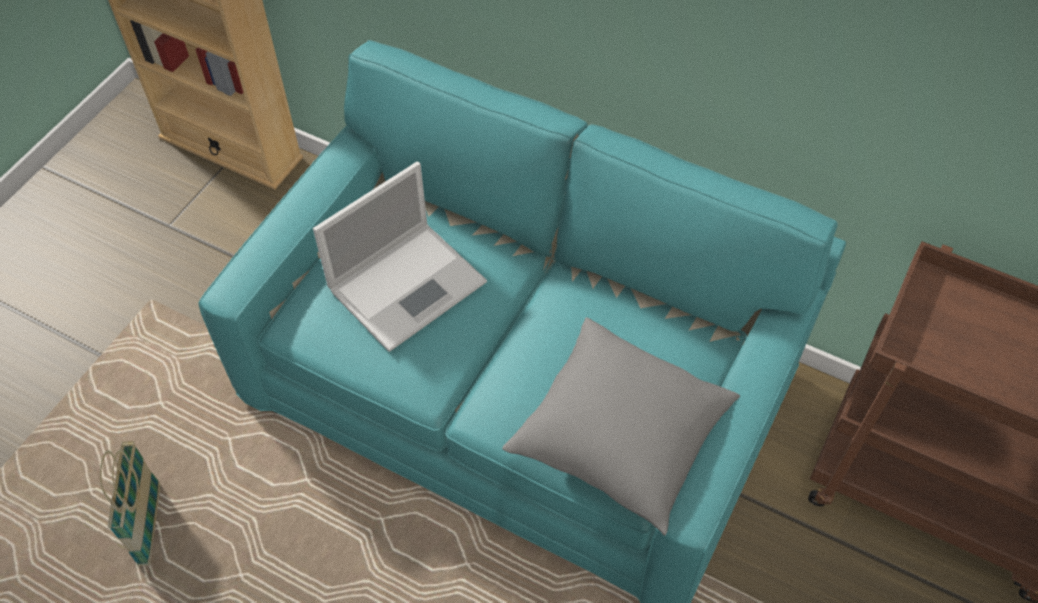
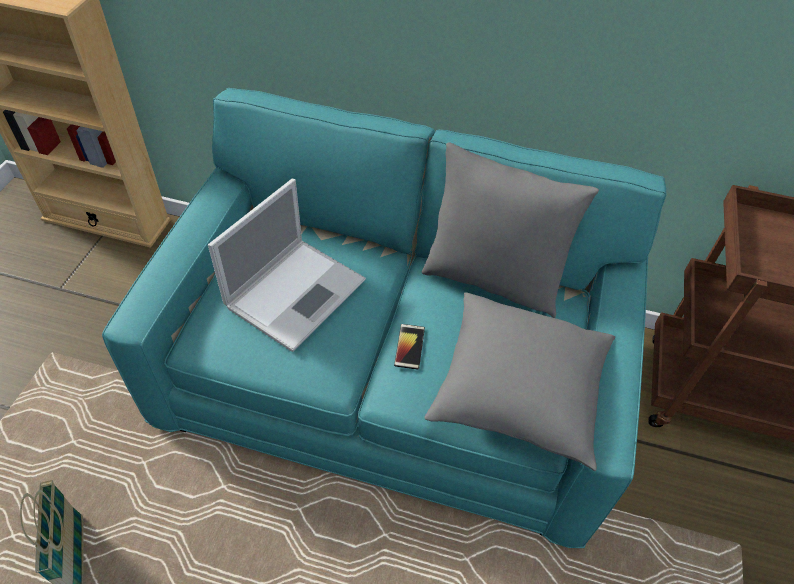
camera: 15 degrees left, 5 degrees down
none -> phone [394,324,425,370]
none -> grey pillow [422,142,599,318]

